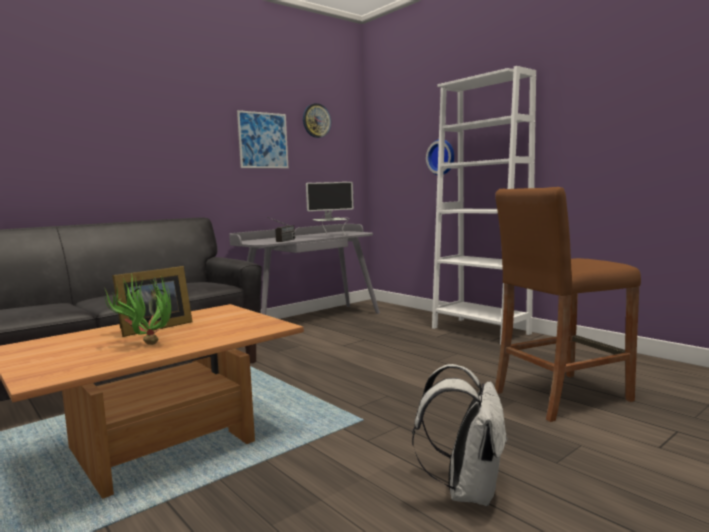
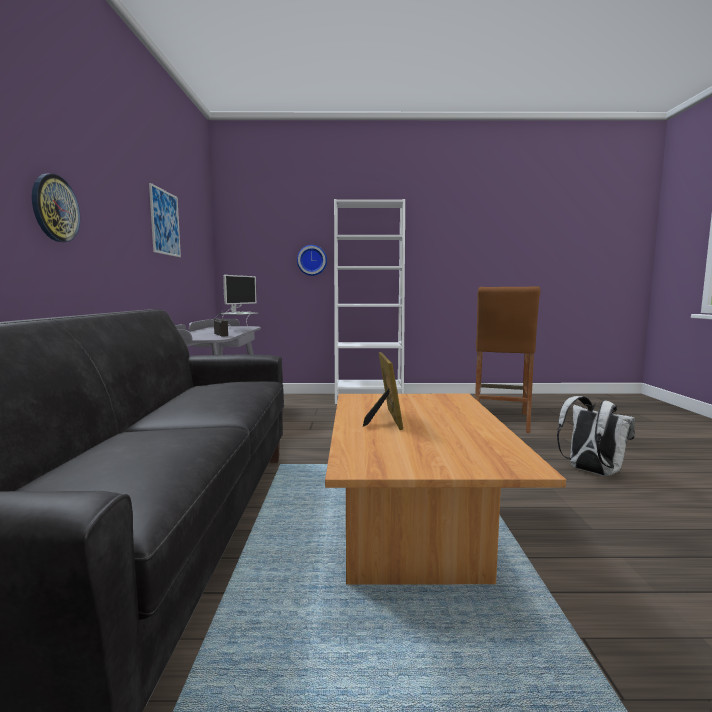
camera: 50 degrees left, 0 degrees up
potted plant [104,275,171,345] -> none
wall clock [303,103,331,138] -> wall clock moved to [32,174,80,242]

